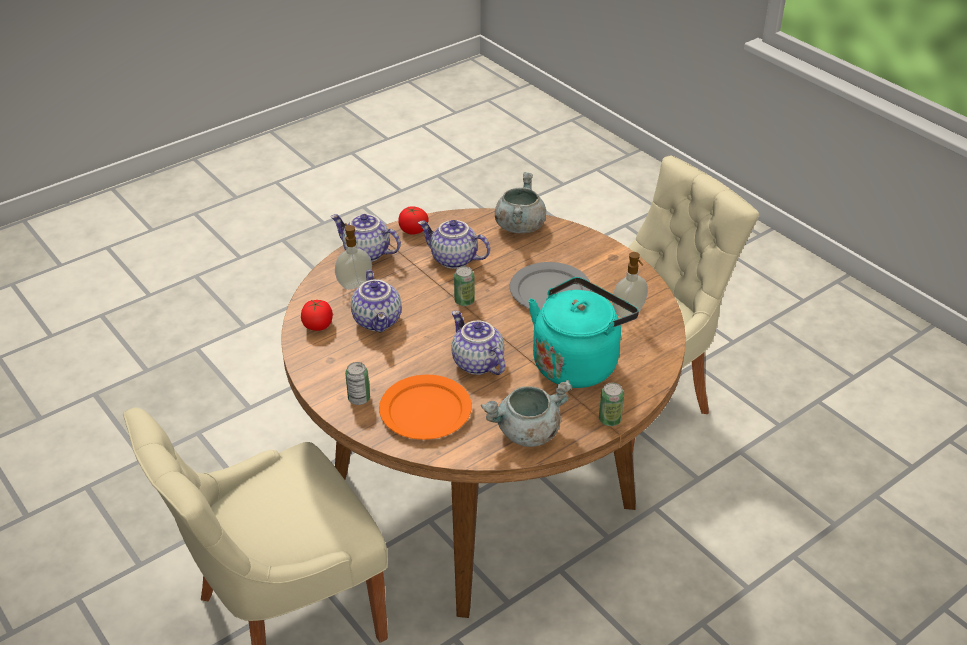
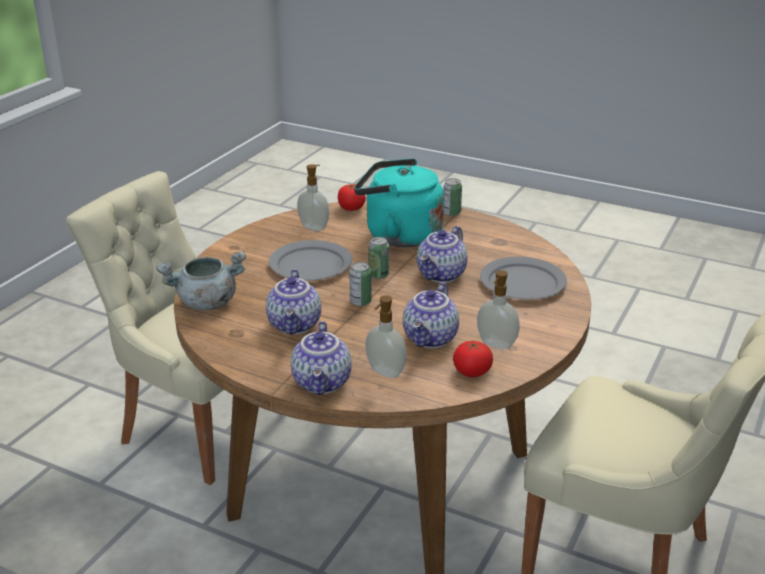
camera: 115 degrees left, 10 degrees down
can [345,362,370,405] -> can moved to [368,237,389,279]
teapot [351,270,402,333] -> teapot turned 150 degrees clockwise [403,282,459,348]
orange plate [379,375,472,440] -> grey plate [480,257,567,300]
tomato [398,206,429,235] -> tomato moved to [338,184,366,211]
grey cooking pot [481,380,572,447] -> none
none -> soap dispenser [477,270,520,349]

